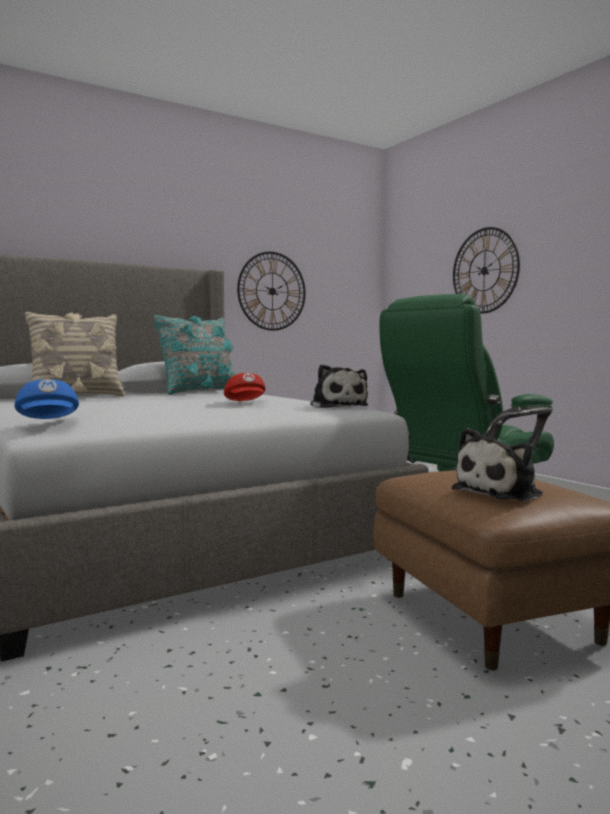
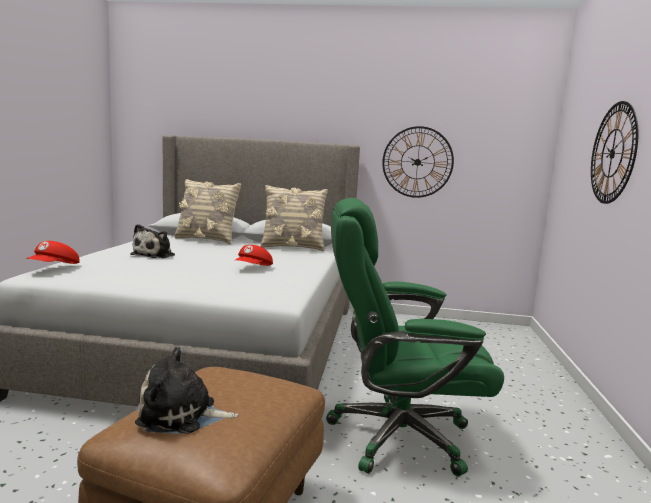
camera: 40 degrees right, 5 degrees up
blue cap [14,379,79,419] -> red cap [26,241,80,264]
turquoise pillow [153,315,235,395] -> beige pillow [260,185,328,251]
plush toy [310,364,368,408] -> plush toy moved to [130,224,175,259]

